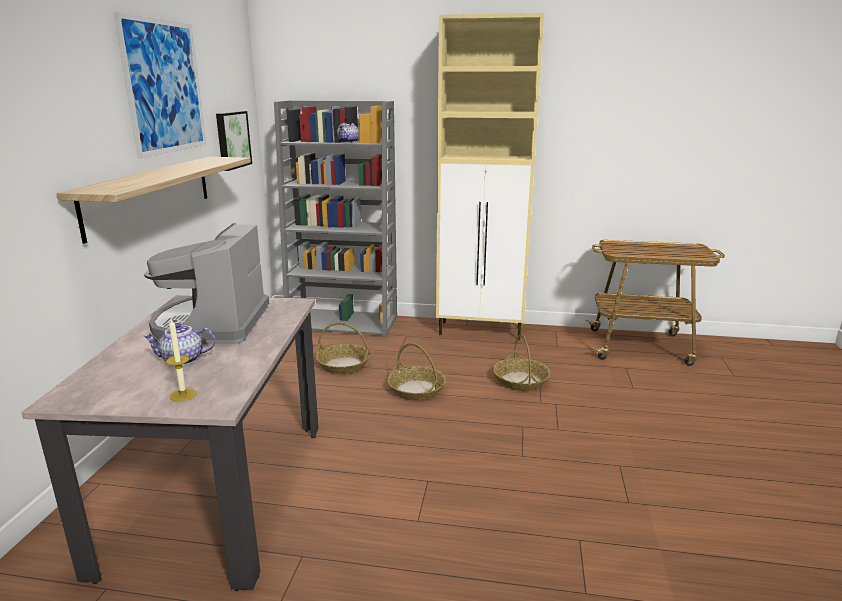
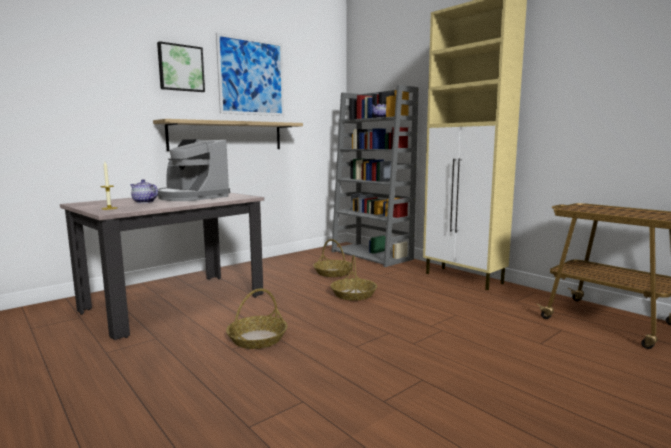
camera: 40 degrees right, 10 degrees down
coffee machine [144,223,269,344] -> coffee machine turned 90 degrees counterclockwise [157,139,230,201]
picture [216,111,252,171] -> picture moved to [157,41,205,92]
basket [493,334,551,391] -> basket moved to [226,288,288,349]

